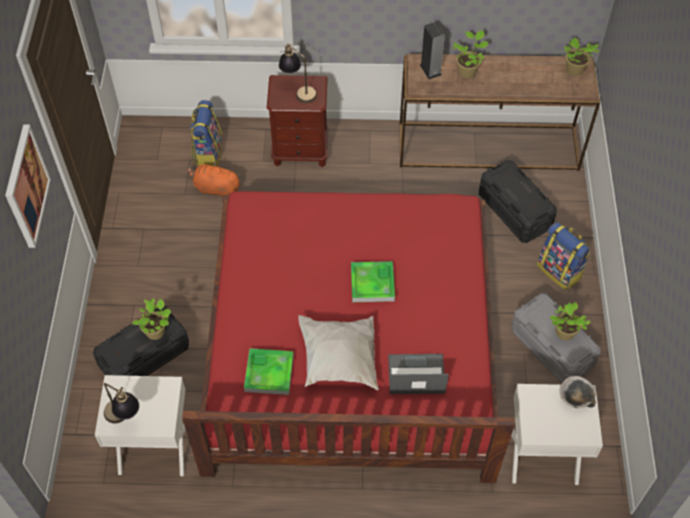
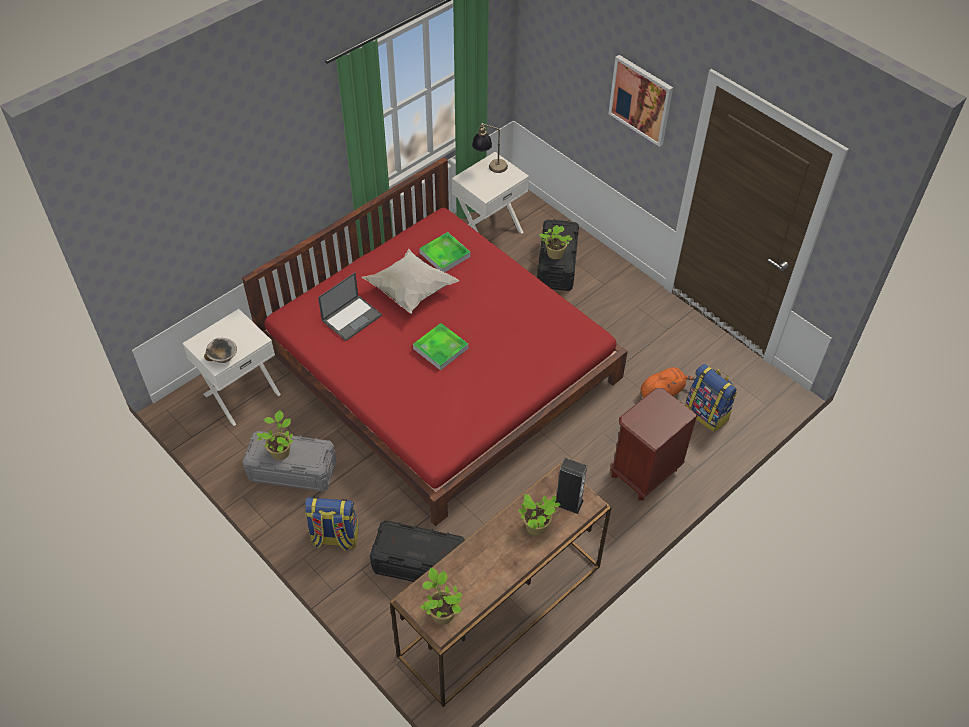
camera: 135 degrees right, 5 degrees down
table lamp [279,43,317,103] -> none

